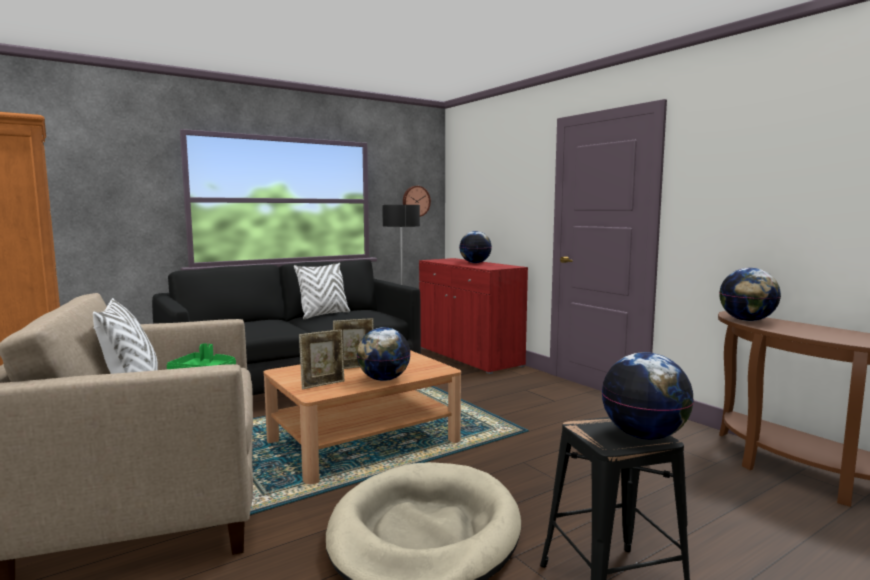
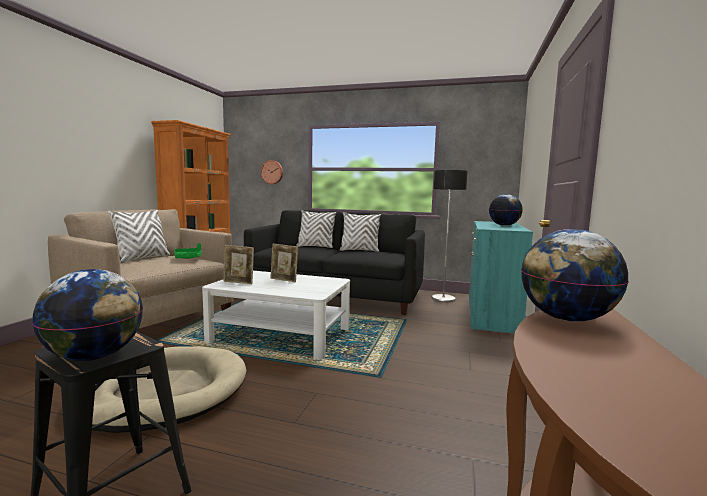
camera: 50 degrees right, 0 degrees up
brown coffee table [263,350,461,484] -> white coffee table [202,271,350,360]
globe [357,327,410,381] -> none
wall clock [403,186,431,217] -> wall clock moved to [261,160,283,184]
red cabinet [419,258,528,374] -> turquoise cabinet [469,221,533,333]
none -> white pillow [296,210,337,248]

